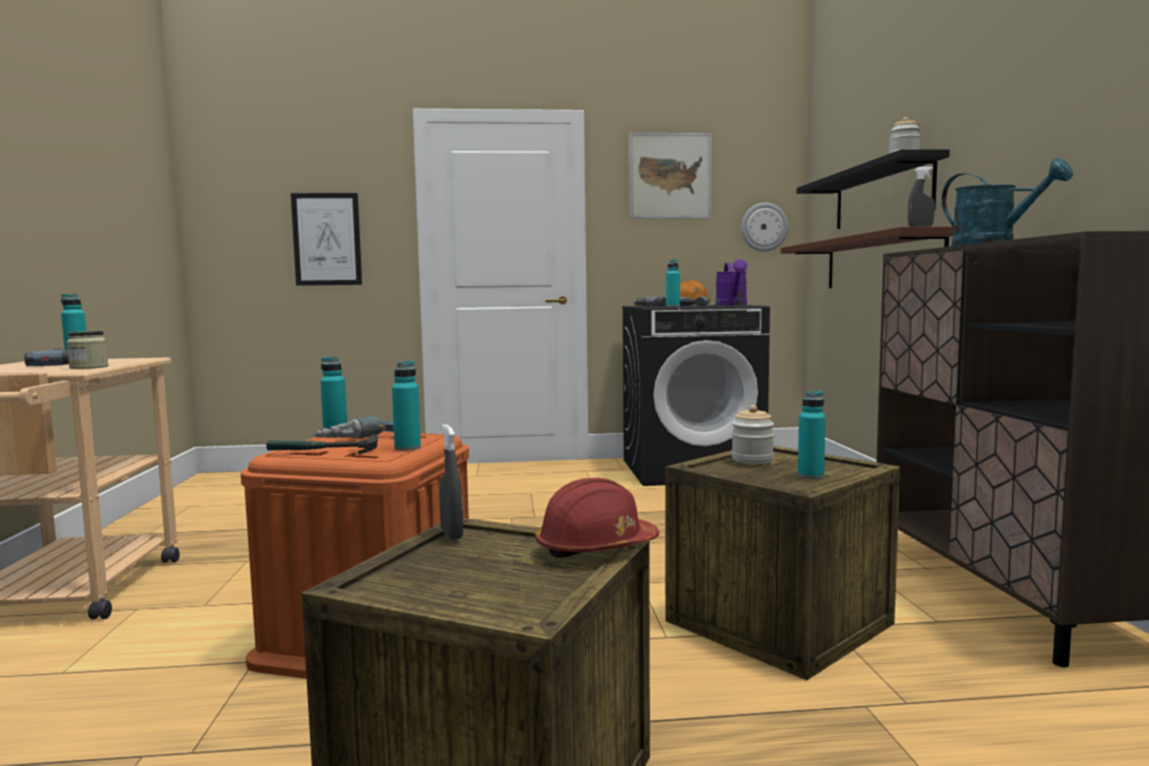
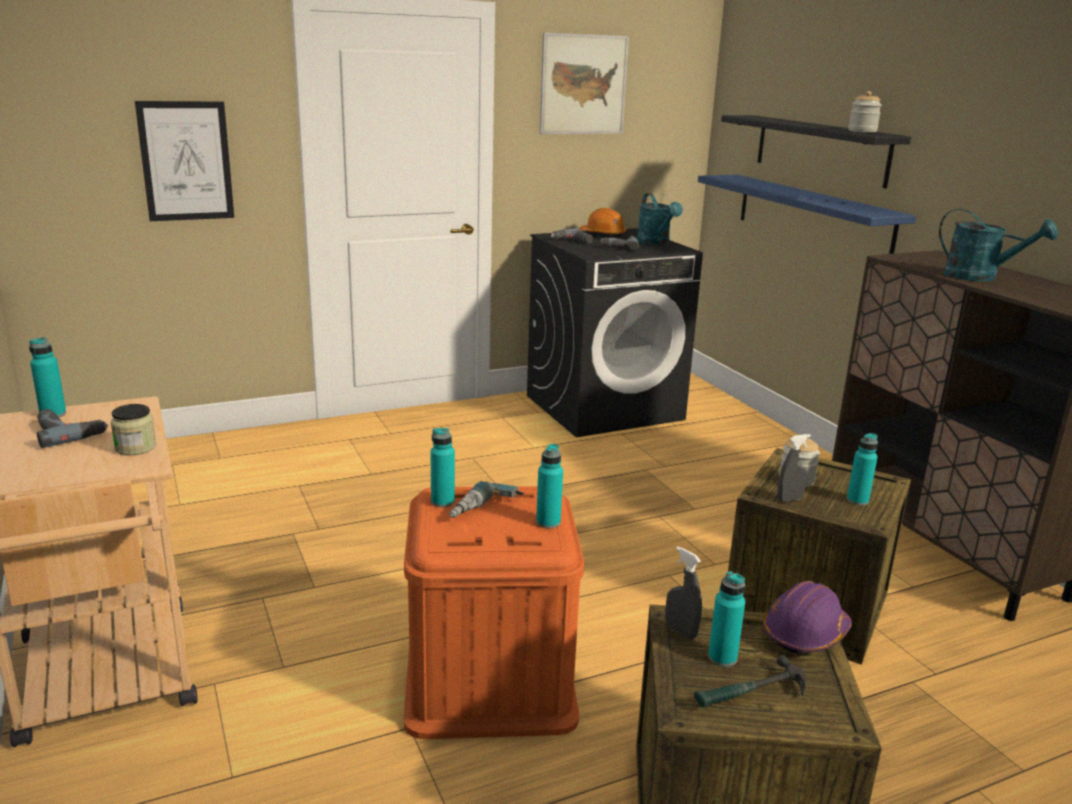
camera: 20 degrees left, 15 degrees up
hammer [267,435,378,454] -> hammer moved to [694,655,806,707]
red hard hat [535,478,659,558] -> purple hard hat [763,581,852,654]
turquoise bottle [666,260,680,307] -> turquoise bottle moved to [708,571,745,667]
purple watering can [716,259,747,306] -> turquoise watering can [637,193,683,245]
wall clock [741,203,788,252] -> none
brown shelf [781,226,954,288] -> blue shelf [698,175,916,254]
grey spray bottle [908,167,935,227] -> grey spray bottle moved to [777,434,811,502]

